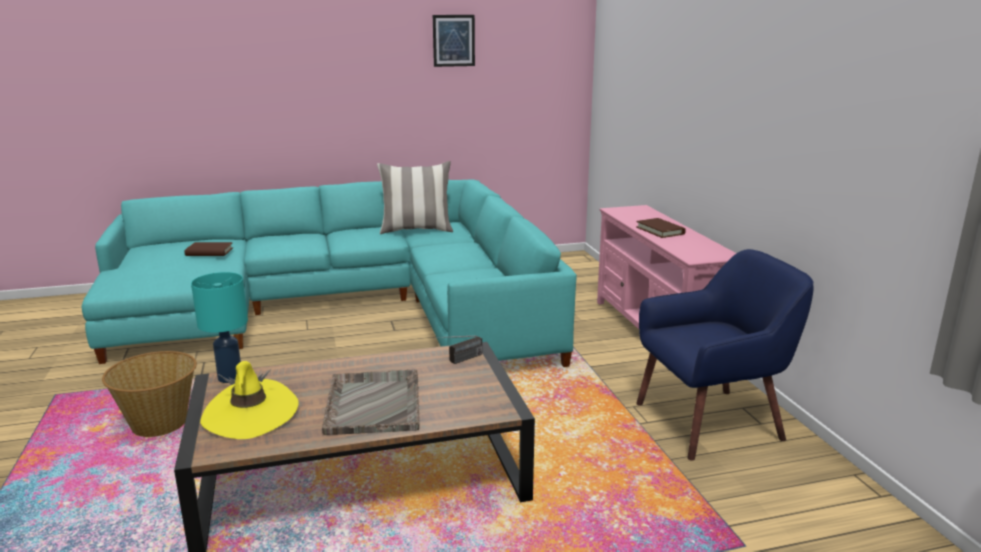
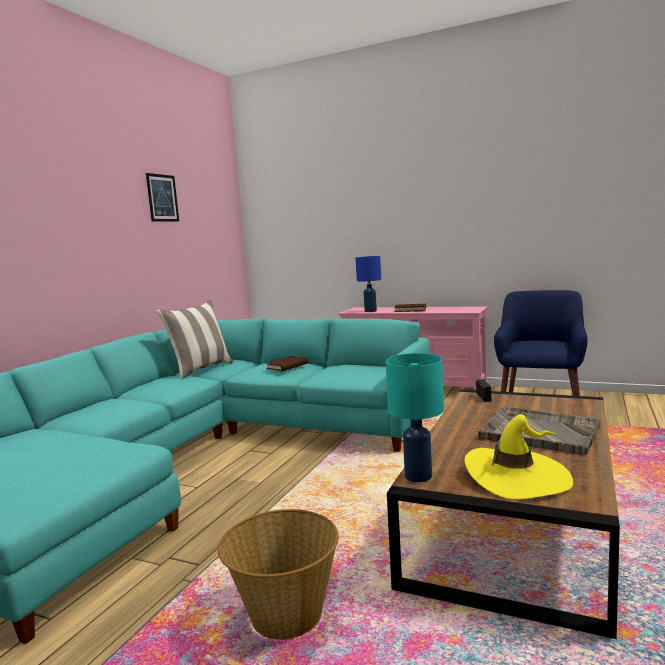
camera: 50 degrees left, 10 degrees down
brown book [184,242,233,256] -> brown book moved to [266,356,309,371]
none -> blue table lamp [355,256,381,312]

